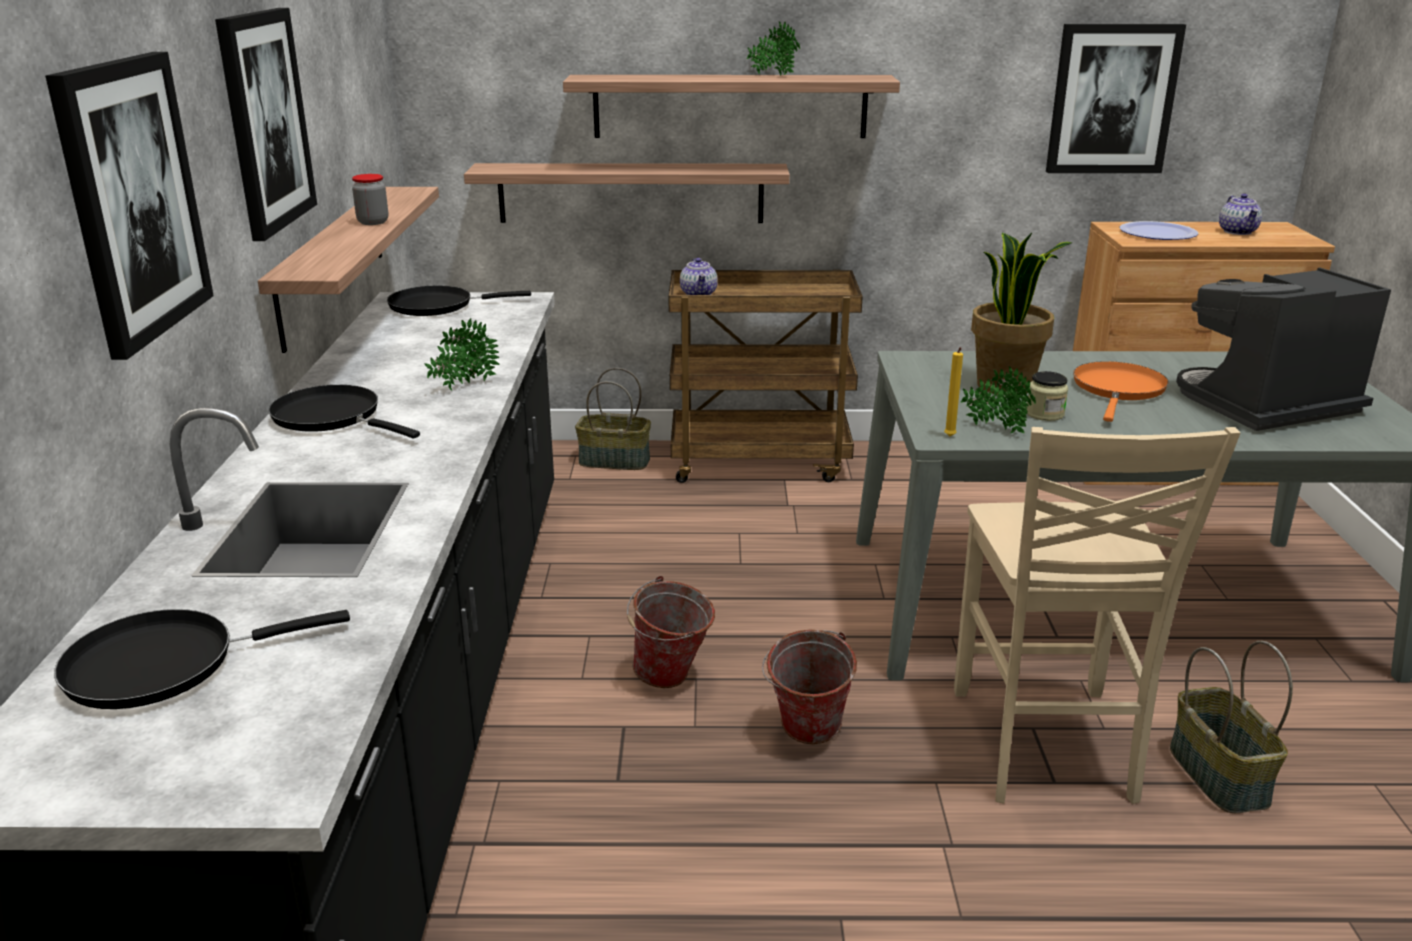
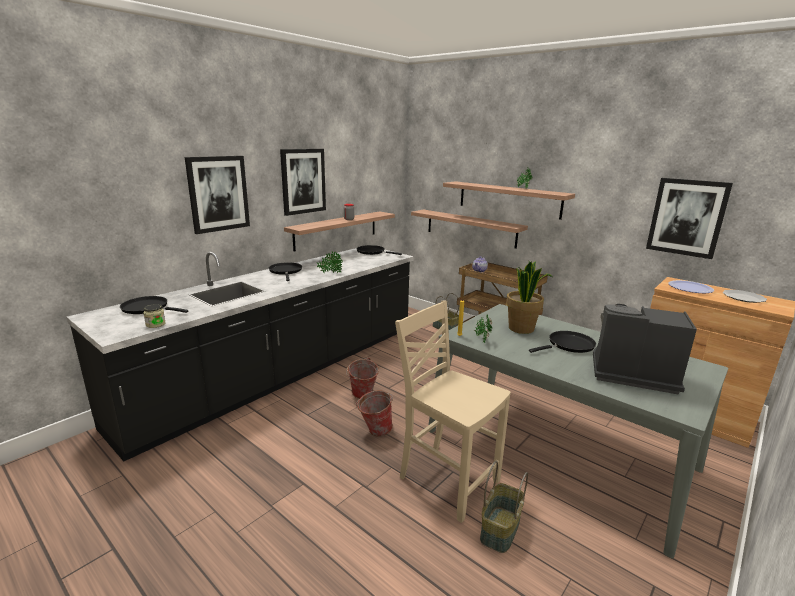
camera: 40 degrees right, 5 degrees down
beige chair [954,427,1240,804] -> beige chair turned 90 degrees clockwise [395,300,511,523]
jar [1027,371,1068,421] -> jar moved to [143,304,166,328]
orange frying pan [1073,361,1169,422] -> black frying pan [529,331,596,353]
teapot [1219,194,1262,235] -> plate [723,290,767,303]

